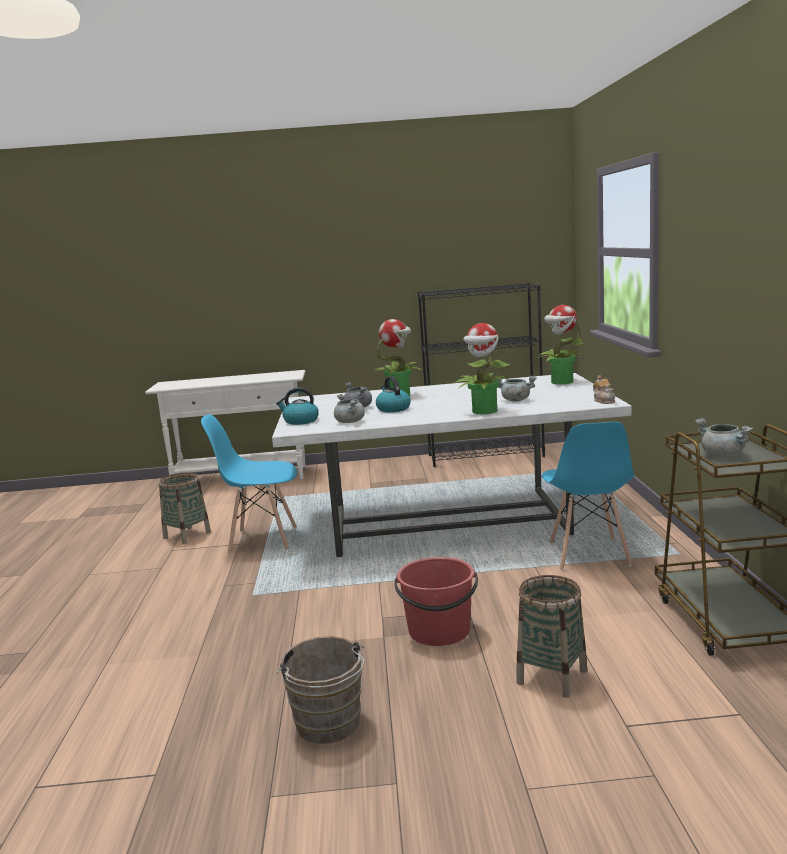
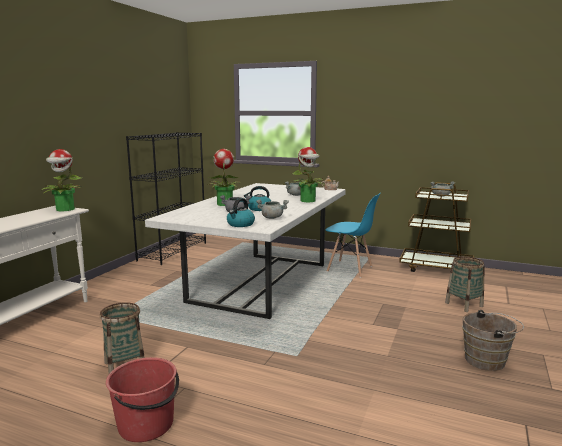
camera: 65 degrees left, 0 degrees up
blue chair [201,414,297,555] -> none
red bucket [395,557,478,646] -> red bucket moved to [106,357,179,442]
potted plant [538,305,585,385] -> potted plant moved to [42,149,82,211]

